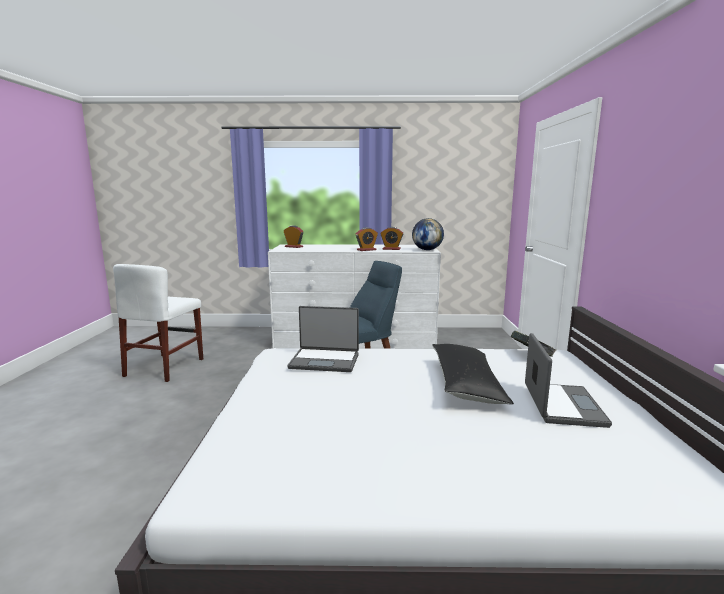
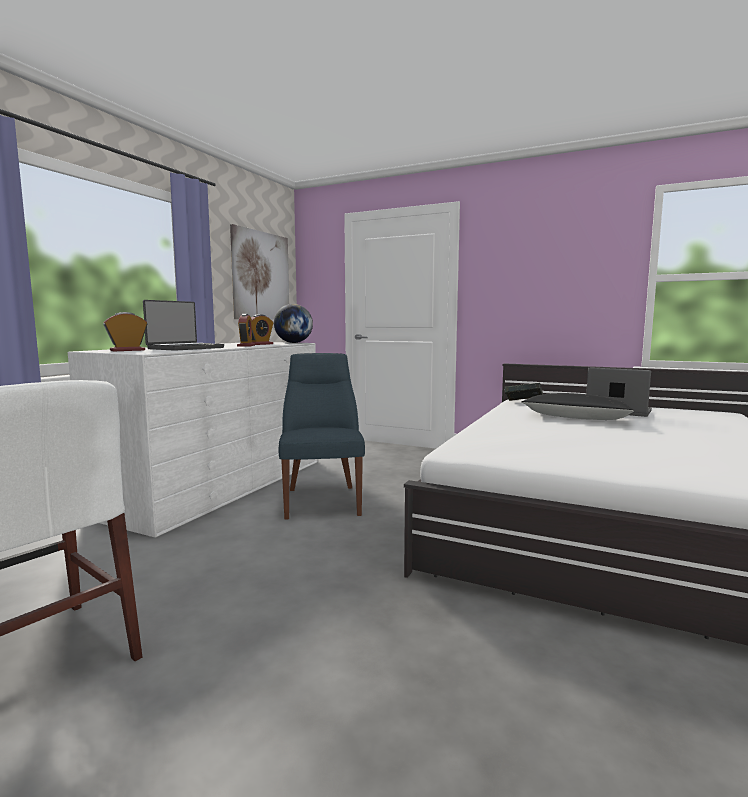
camera: 65 degrees left, 5 degrees down
laptop [287,306,359,372] -> laptop moved to [143,300,224,351]
none -> picture [230,224,289,320]

